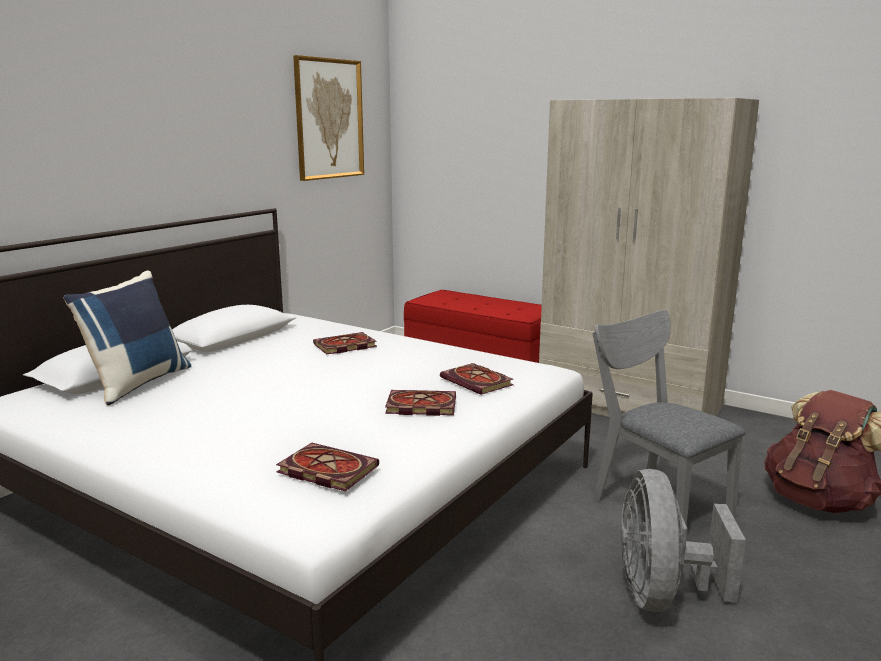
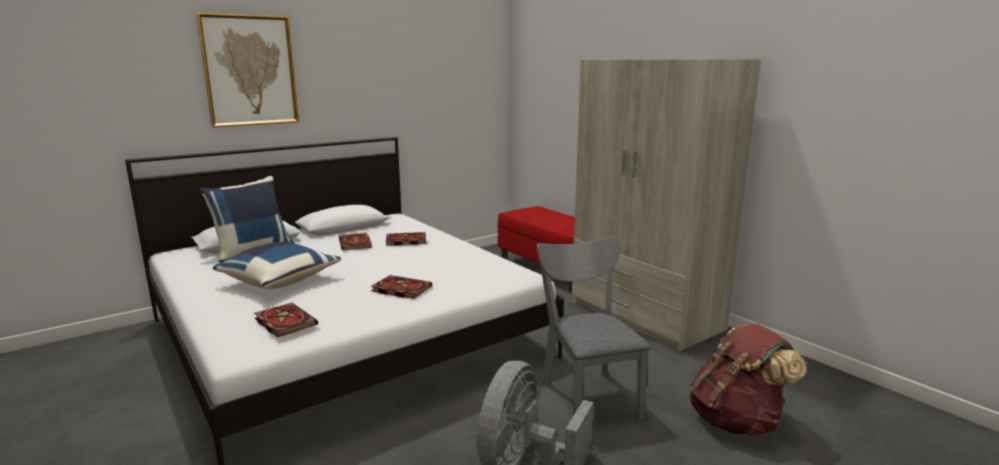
camera: 20 degrees right, 0 degrees up
picture [293,55,364,181] -> picture moved to [196,13,299,127]
book [440,363,513,395] -> book moved to [339,233,371,250]
none -> blue pillow [212,242,341,289]

